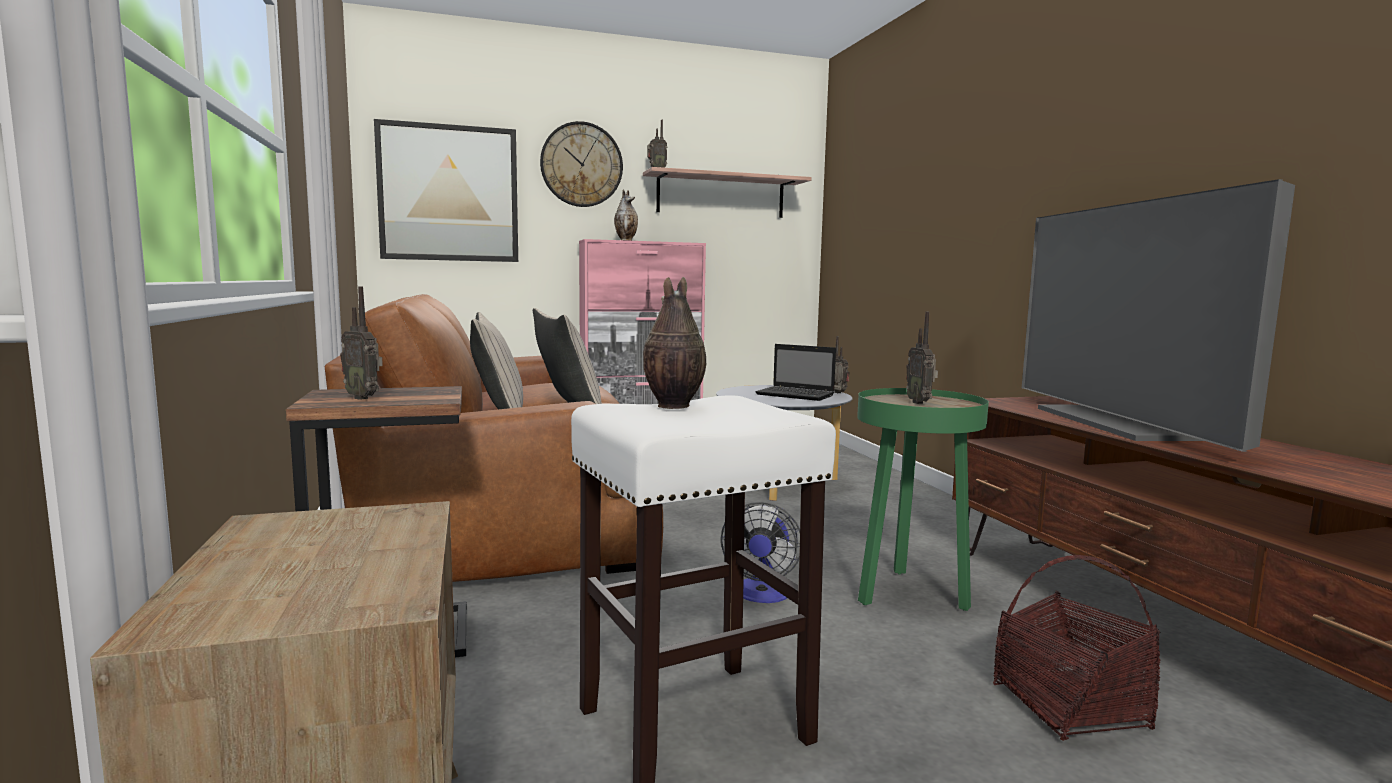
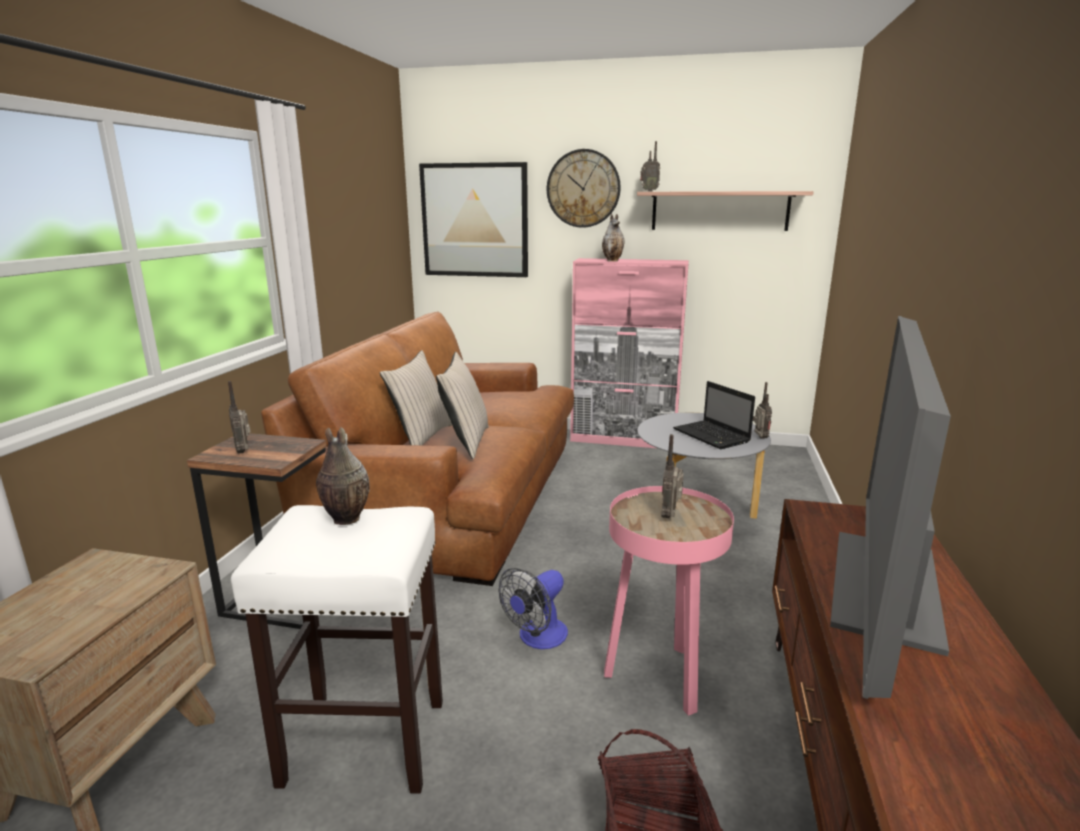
camera: 30 degrees right, 10 degrees up
green side table [857,388,989,611] -> pink side table [604,486,734,716]

